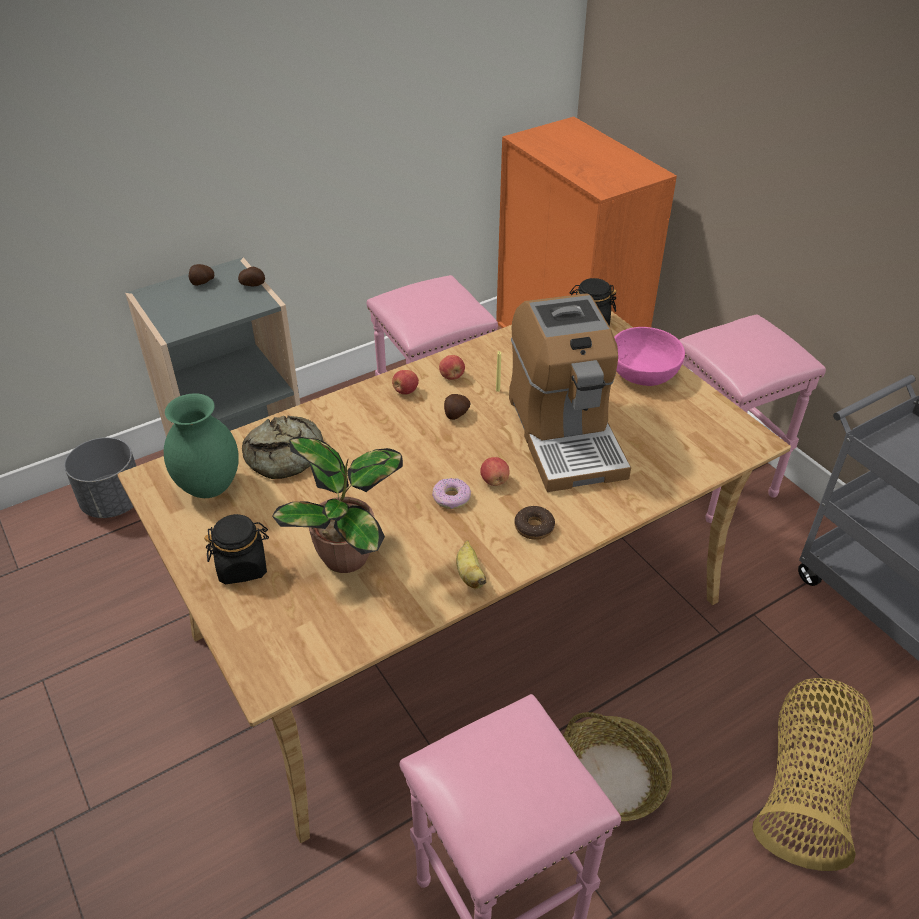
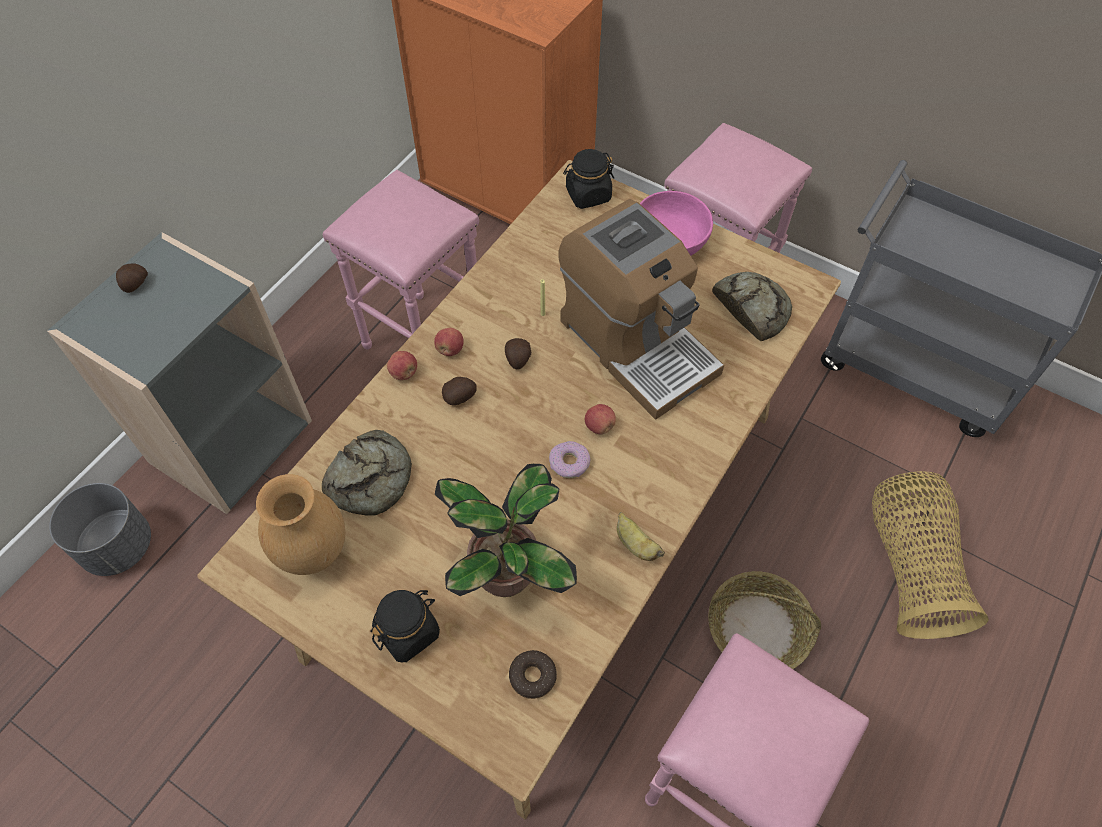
camera: 25 degrees left, 15 degrees up
green vase [164,393,239,498] -> brown vase [256,474,345,575]
potato [238,266,265,287] -> potato moved to [442,377,476,405]
apple [439,355,465,380] -> apple moved to [387,351,417,380]
donut [515,506,555,540] -> donut moved to [509,650,557,699]
none -> bread [712,272,792,341]

